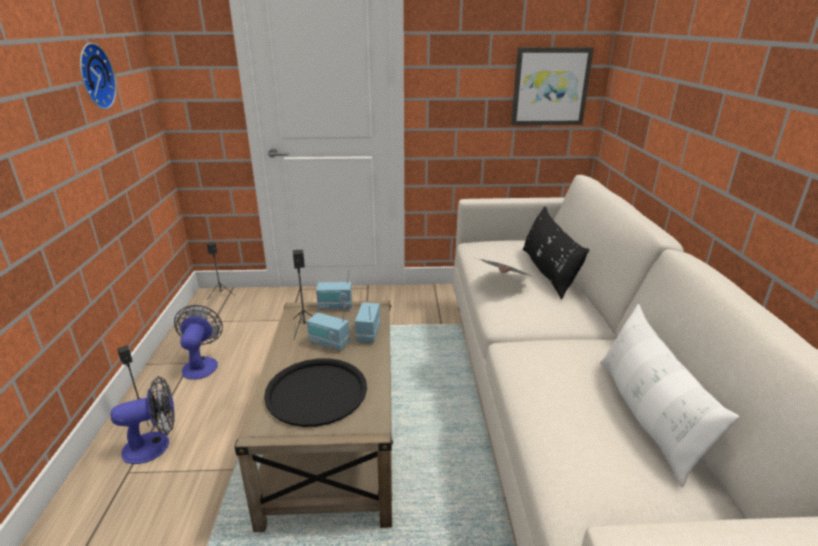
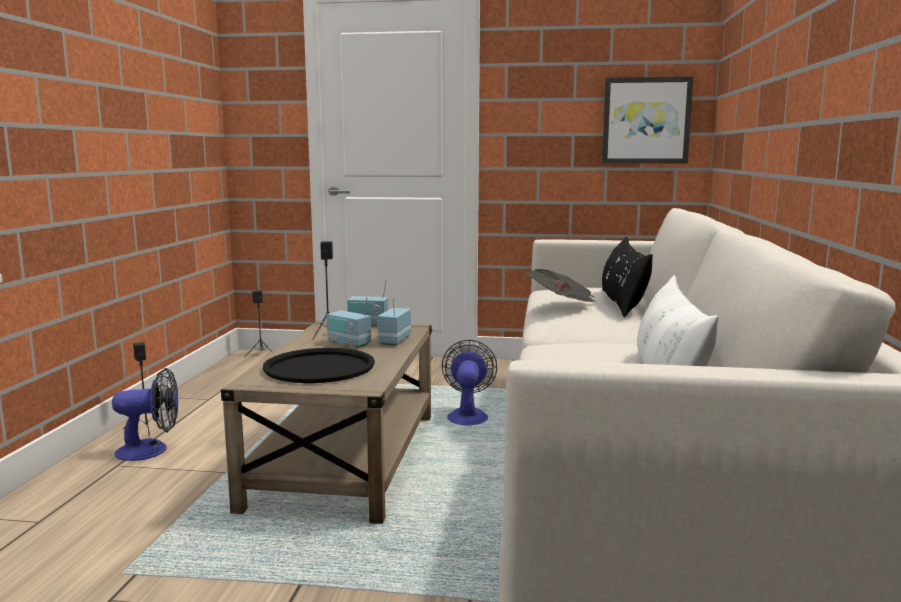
camera: 10 degrees right, 15 degrees down
wall clock [80,43,117,109] -> none
fan [174,305,223,380] -> fan moved to [442,340,497,425]

